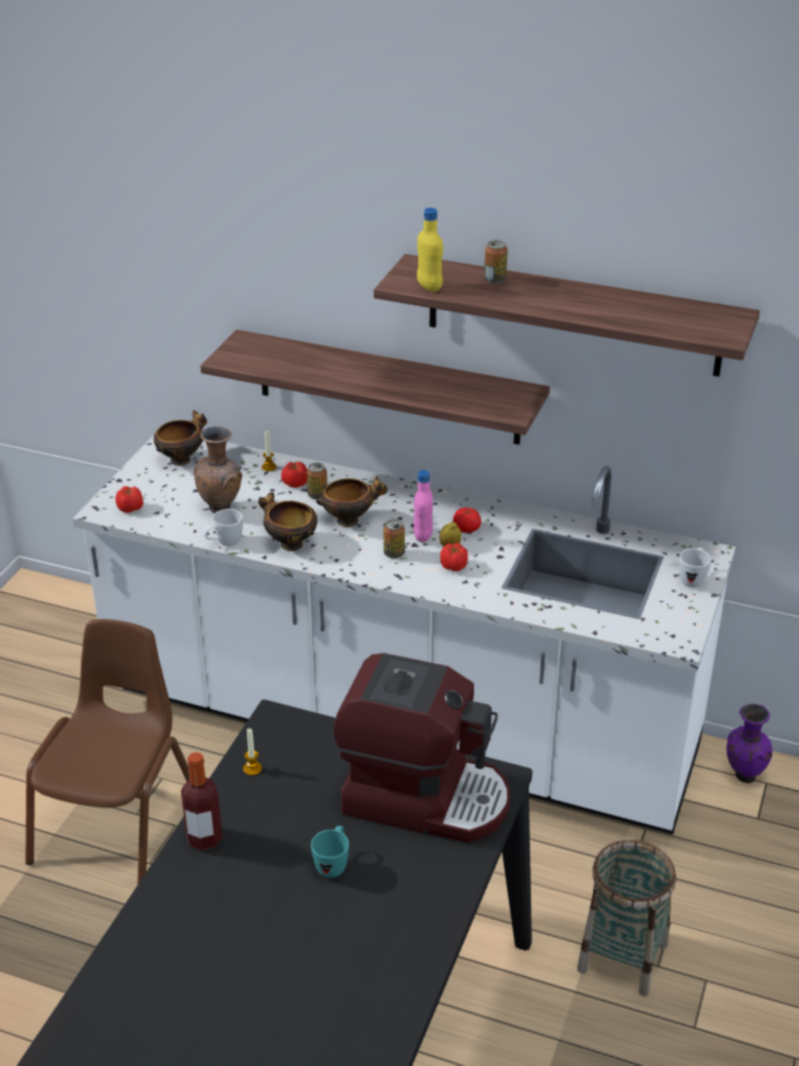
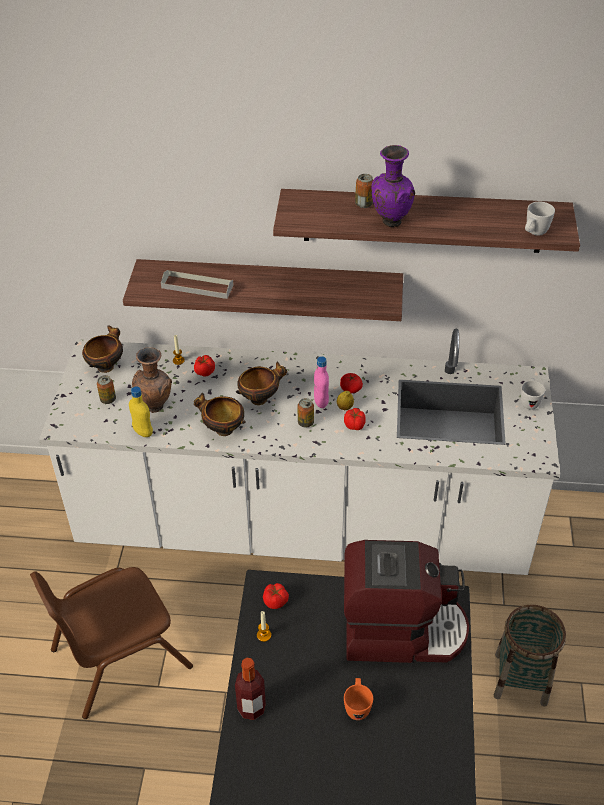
camera: 15 degrees left, 10 degrees up
brown chair [26,619,190,885] -> brown chair turned 120 degrees counterclockwise [30,567,193,719]
tomato [115,486,143,513] -> tomato moved to [263,583,289,609]
white mug [204,509,243,546] -> white mug moved to [525,202,555,236]
can [307,462,327,500] -> can moved to [97,375,116,404]
turquoise mug [311,826,349,878] -> orange mug [344,678,373,720]
yellow bottle [417,208,443,292] -> yellow bottle moved to [129,386,153,437]
purple vase [726,704,772,783] -> purple vase moved to [371,145,415,227]
none -> grey tray [161,270,234,299]

